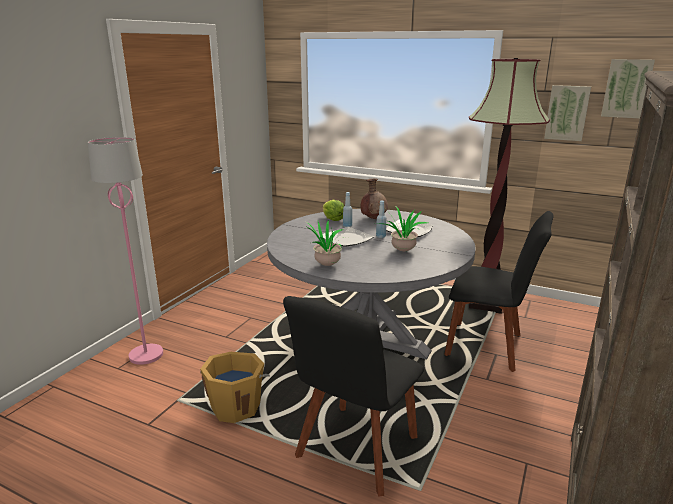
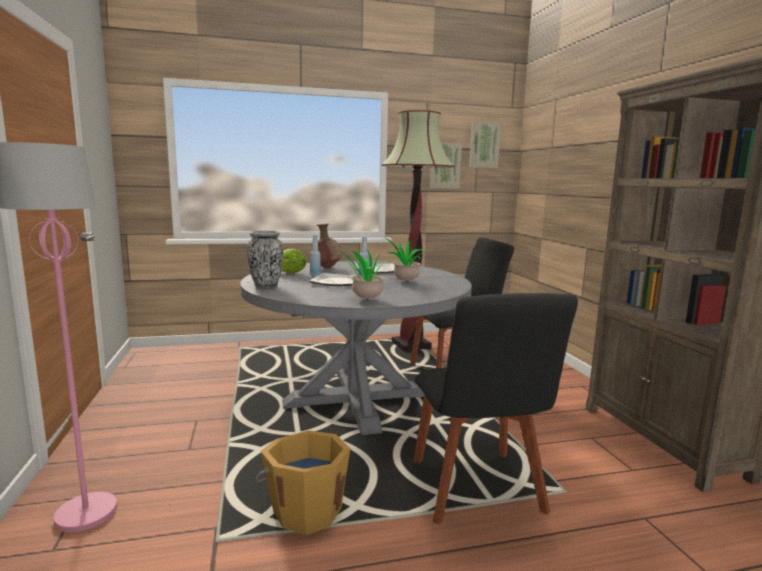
camera: 40 degrees left, 10 degrees down
none -> vase [247,231,283,288]

